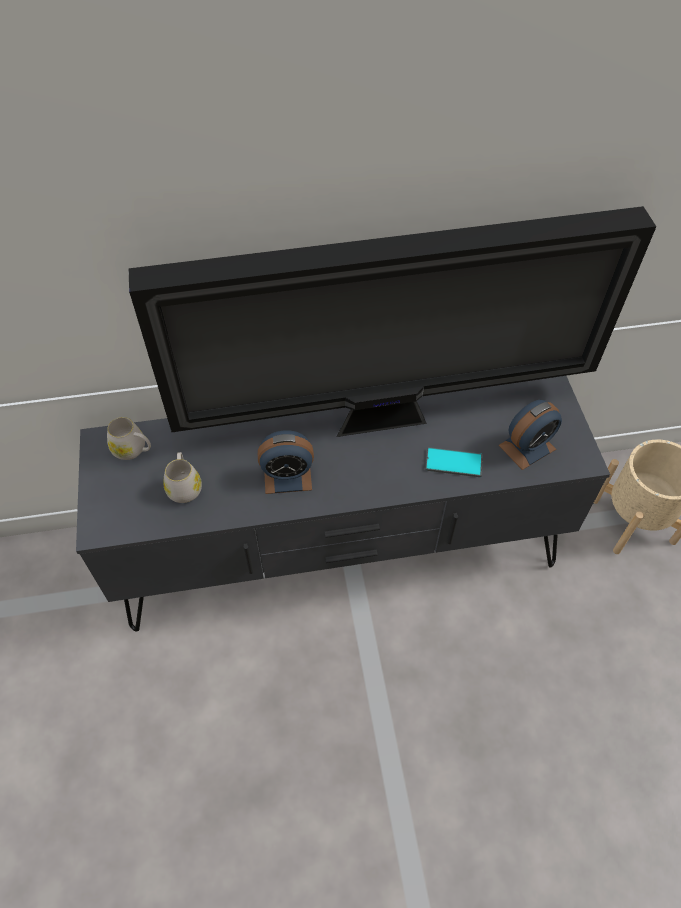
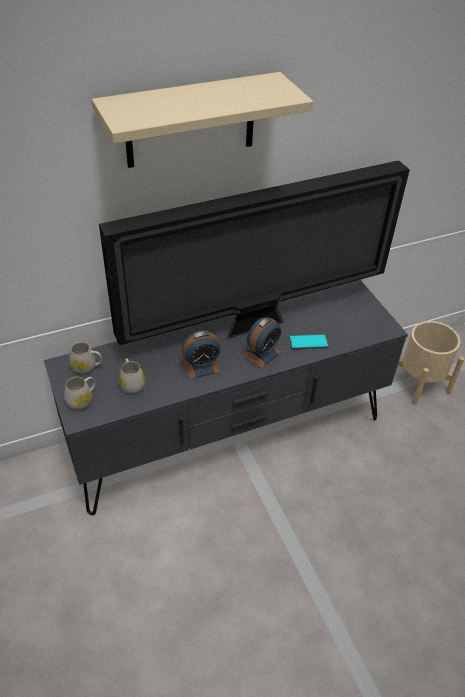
camera: 15 degrees left, 10 degrees down
alarm clock [499,400,562,470] -> alarm clock moved to [243,317,282,368]
none -> white mug [64,377,95,410]
none -> beige shelf [92,72,313,168]

